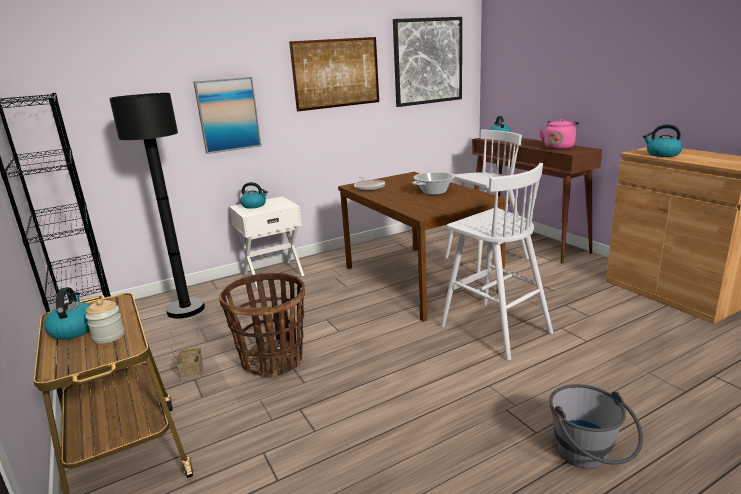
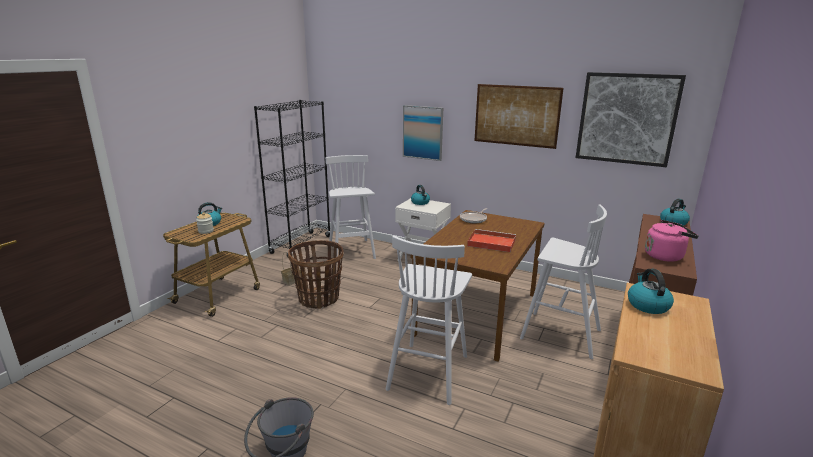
camera: 55 degrees right, 0 degrees up
black floor lamp [109,93,205,319] -> white stool [325,155,376,263]
cooking pot [412,172,455,195] -> red tray [467,229,516,252]

